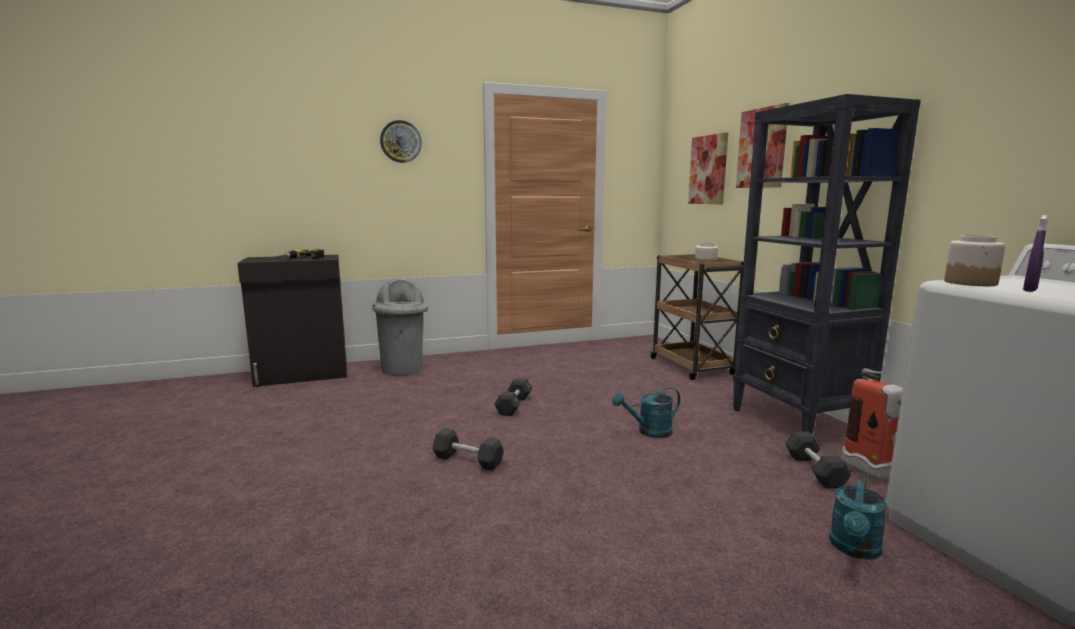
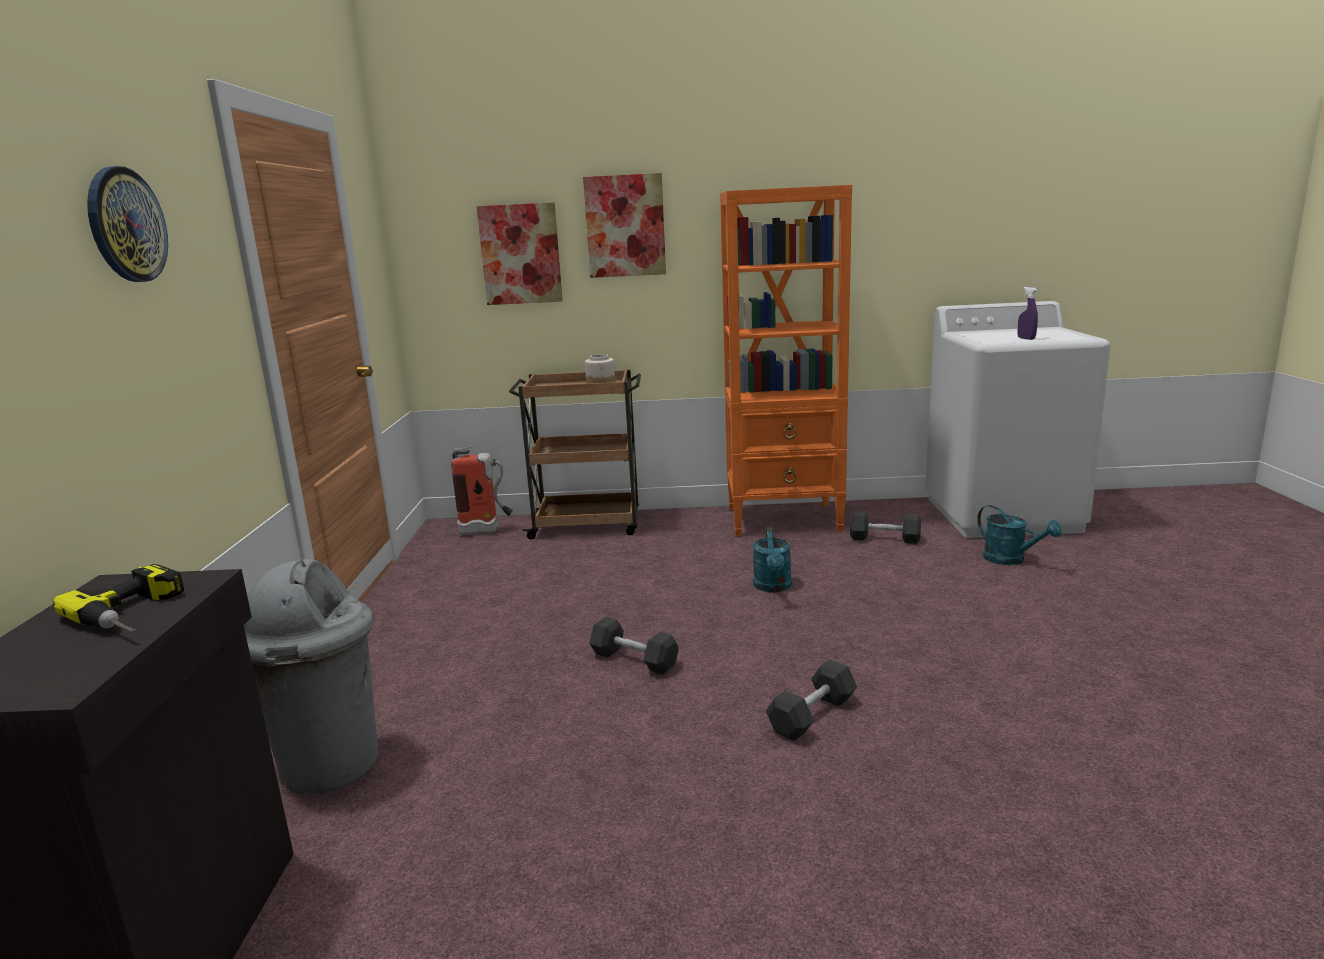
camera: 70 degrees left, 5 degrees up
black bookcase [733,94,921,434] -> orange bookcase [720,185,852,536]
fire extinguisher [841,368,903,480] -> fire extinguisher moved to [451,446,513,535]
jar [944,235,1006,286] -> none

